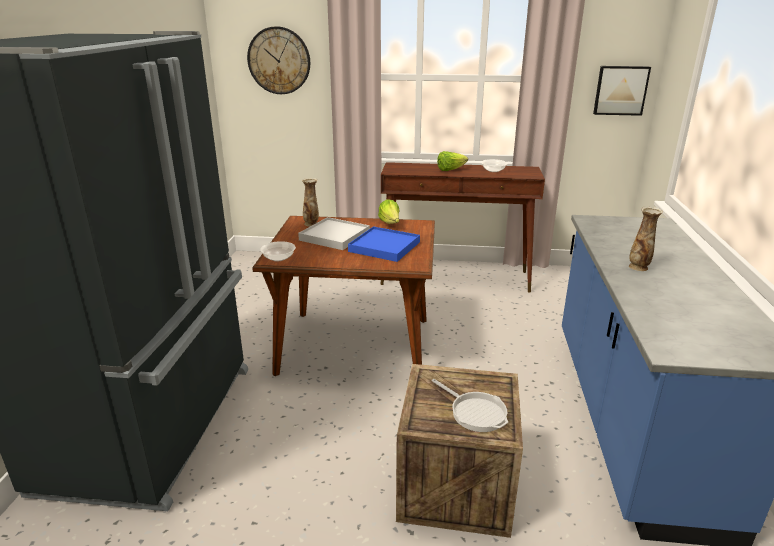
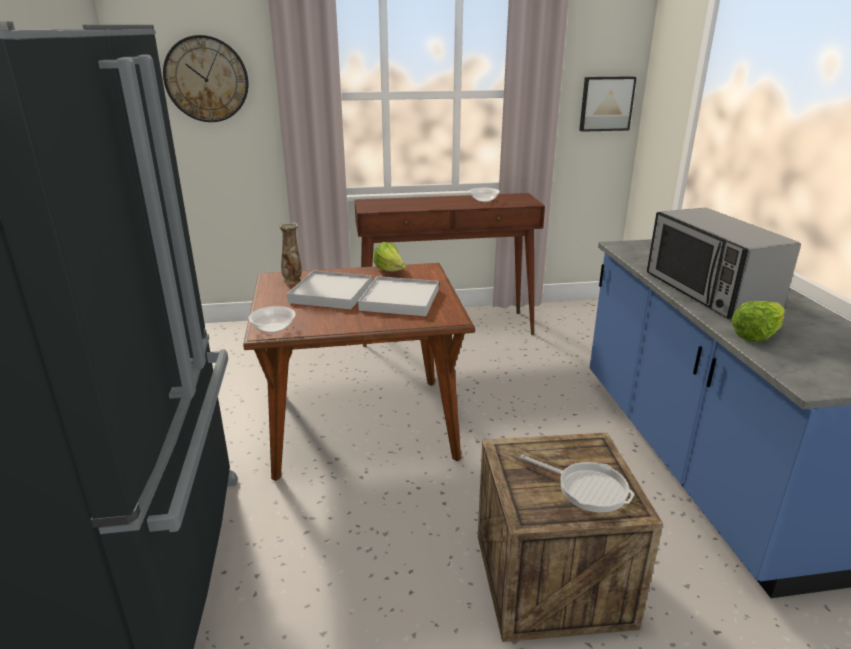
camera: 15 degrees left, 0 degrees up
blue tray [348,226,420,262] -> white tray [358,276,439,316]
lettuce [437,151,468,171] -> lettuce moved to [732,301,785,342]
vase [629,207,663,271] -> microwave [647,208,801,319]

